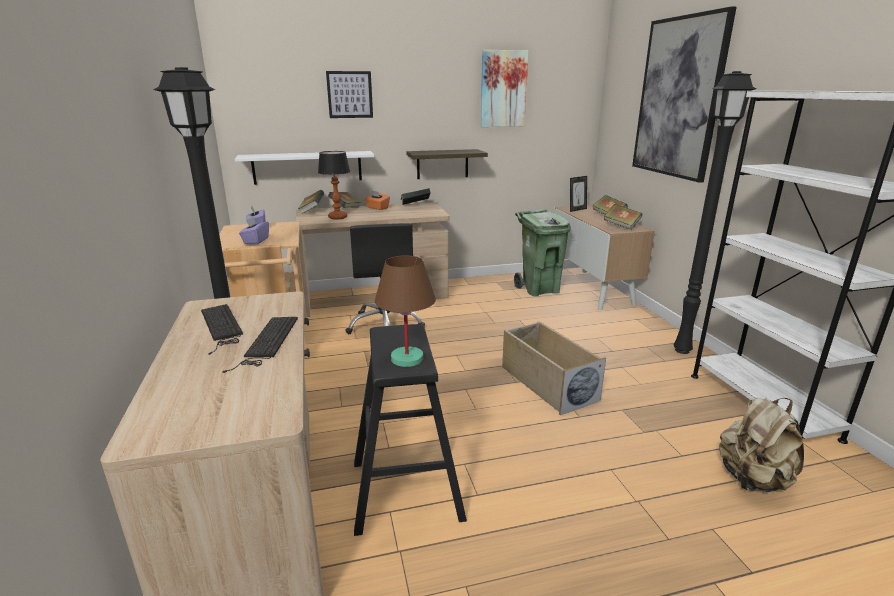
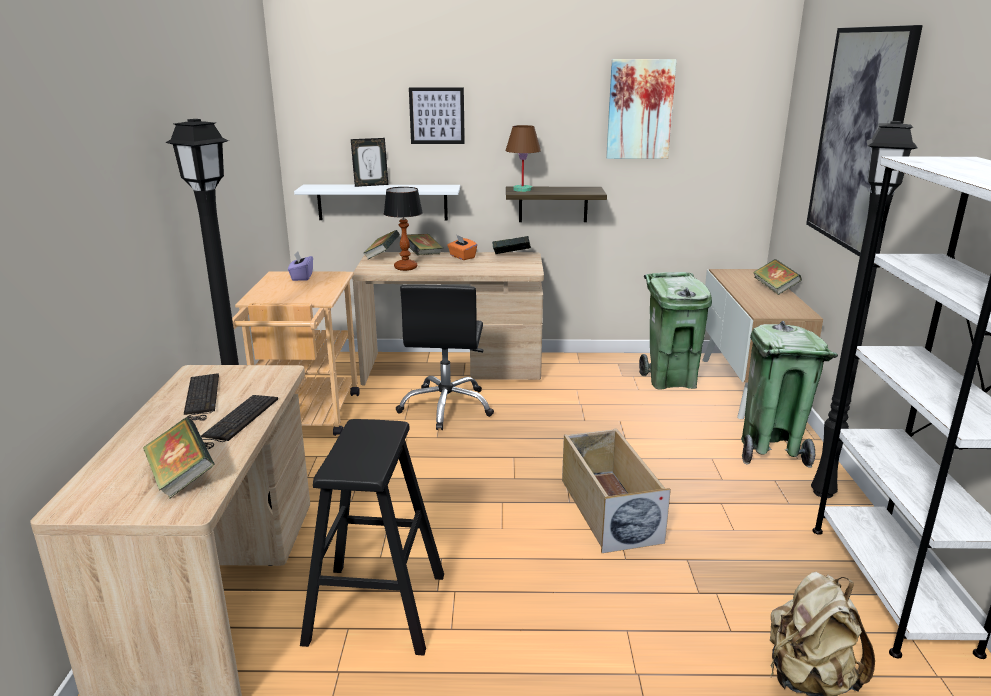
camera: 15 degrees right, 0 degrees up
purple tissue box [239,216,269,244] -> none
brown table lamp [375,256,436,367] -> brown table lamp moved to [506,125,541,192]
picture frame [570,176,587,212] -> picture frame moved to [351,138,388,187]
book [604,204,642,230] -> book moved to [143,418,214,498]
none -> green trash can [741,321,838,468]

